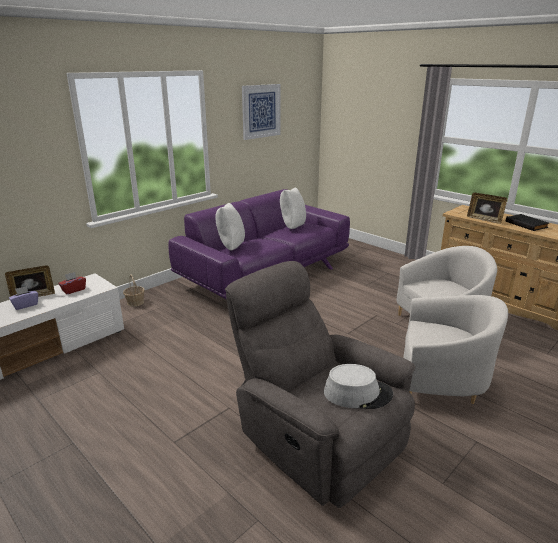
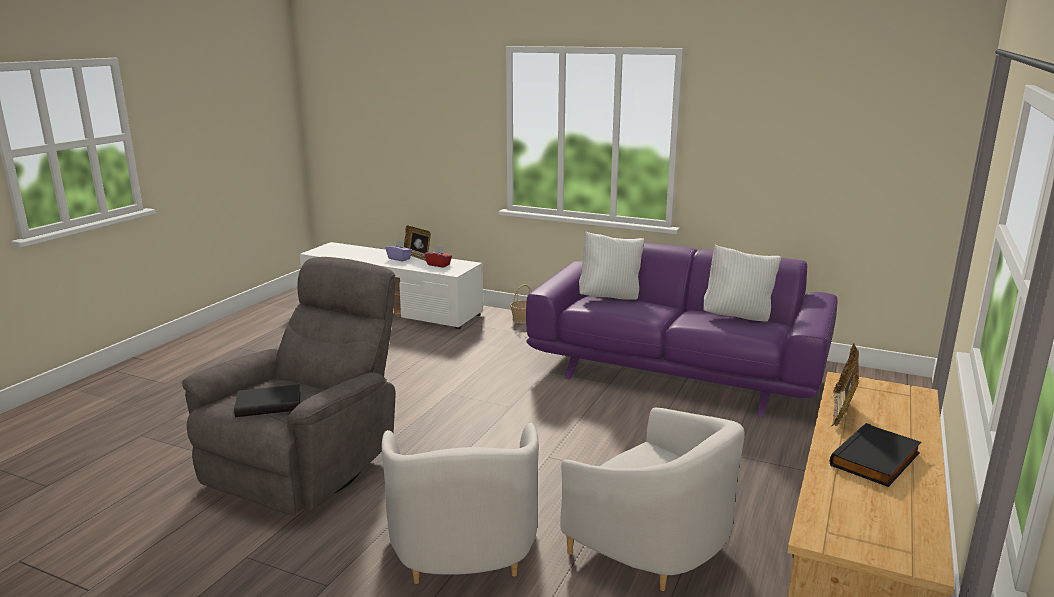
camera: 70 degrees right, 5 degrees down
picture [242,84,280,140] -> none
grey hat [324,364,393,409] -> black book [234,384,301,417]

